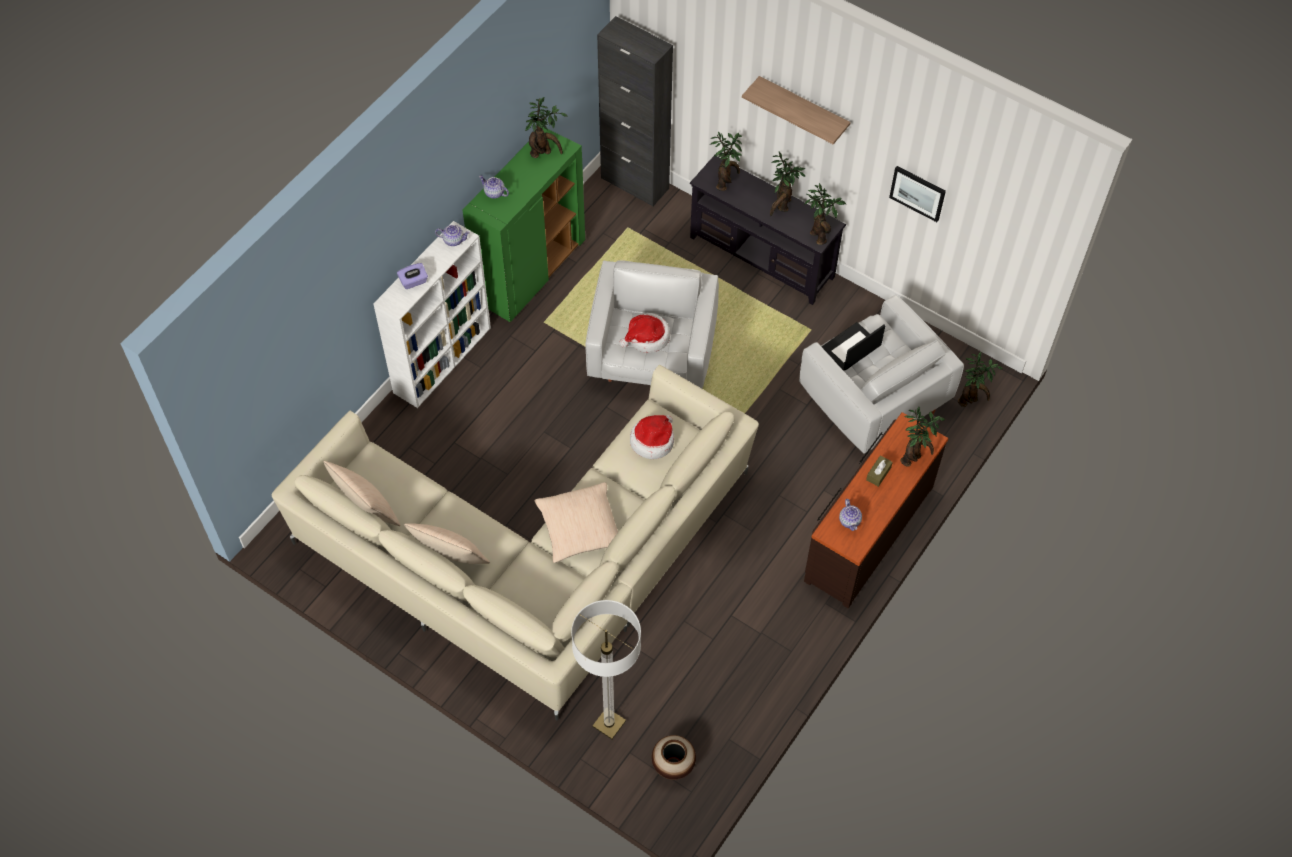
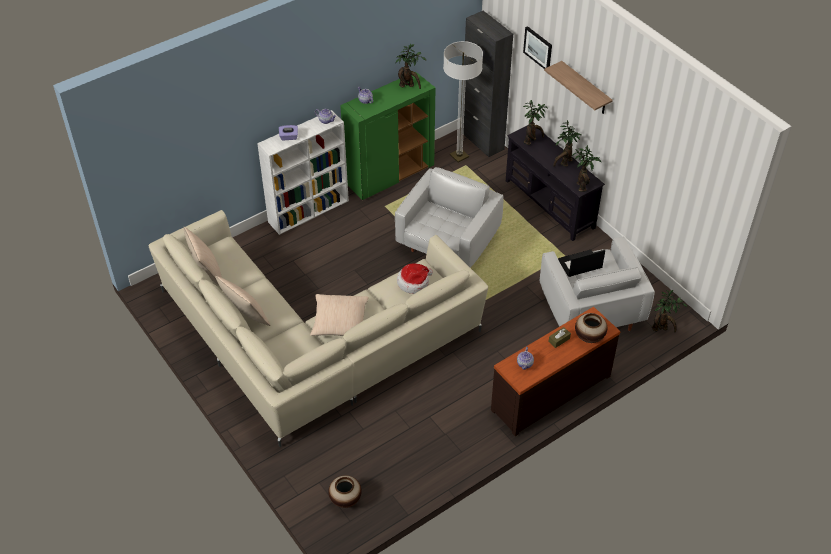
camera: 20 degrees right, 10 degrees down
floor lamp [571,600,641,739] -> floor lamp moved to [443,41,483,162]
hat [619,313,670,353] -> none
picture [889,166,946,222] -> picture moved to [523,26,552,69]
potted plant [900,407,945,467] -> vase [575,313,607,343]

